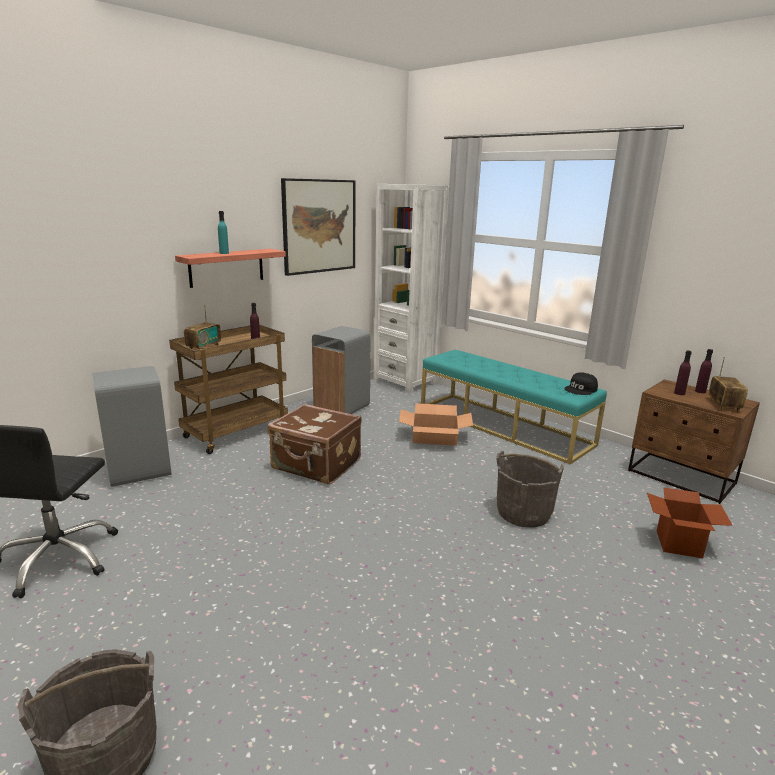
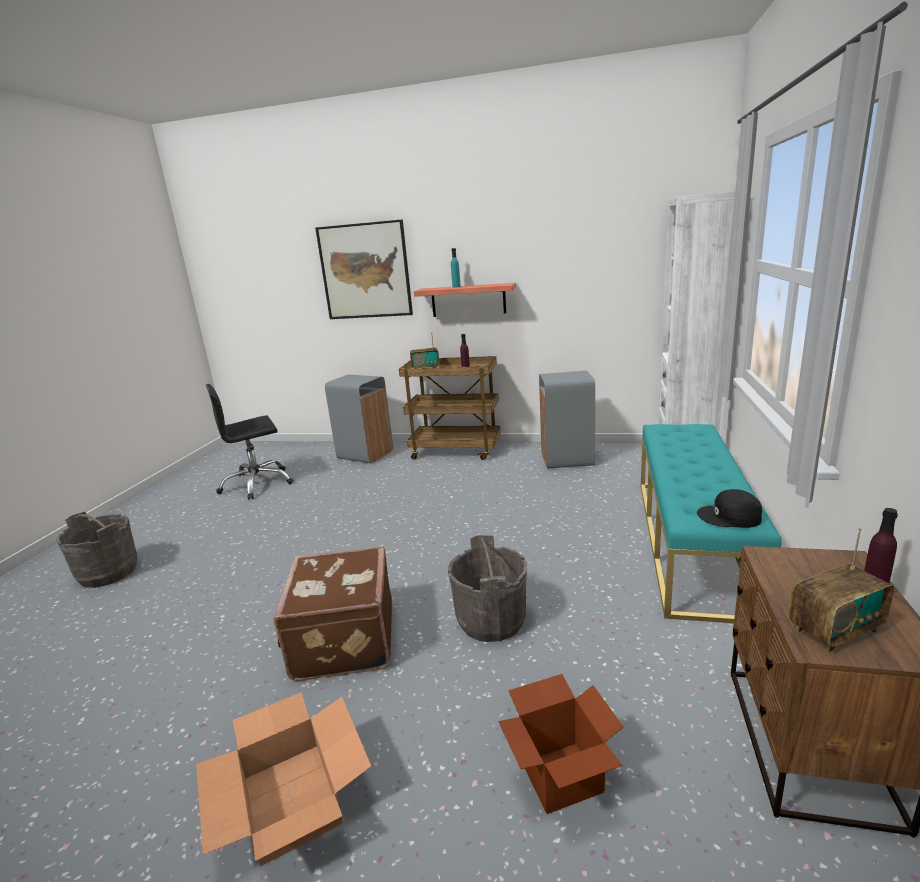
camera: 60 degrees right, 0 degrees up
brown suitcase [267,404,362,484] -> brown suitcase moved to [273,546,392,681]
picture [281,178,356,276] -> picture moved to [315,220,413,319]
cardboard box [399,403,473,446] -> cardboard box moved to [196,692,371,866]
purple bottle [674,350,692,395] -> none

